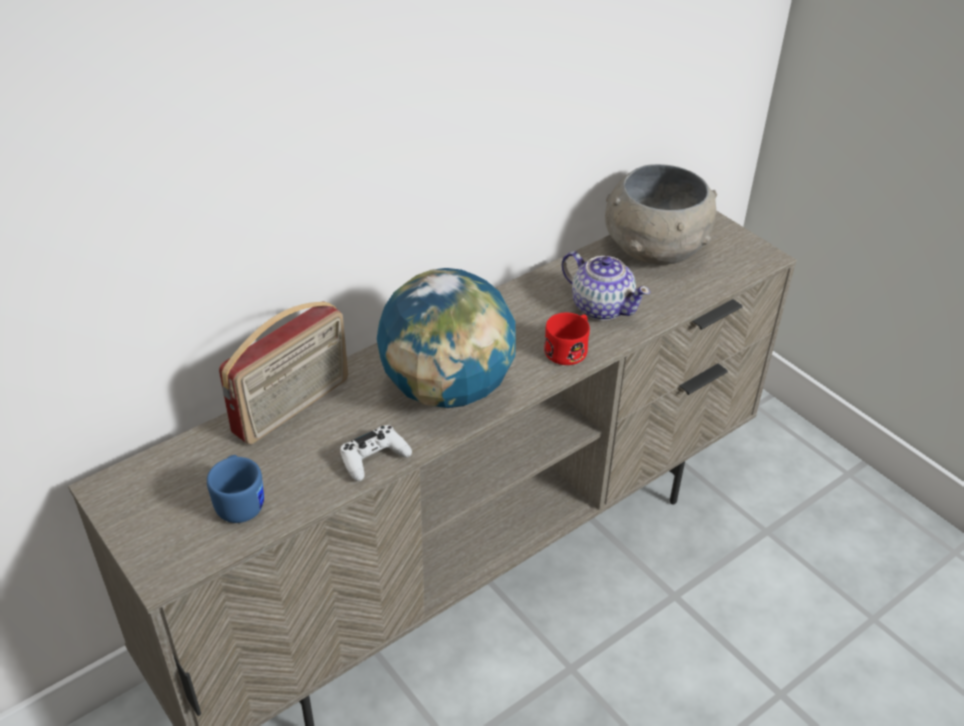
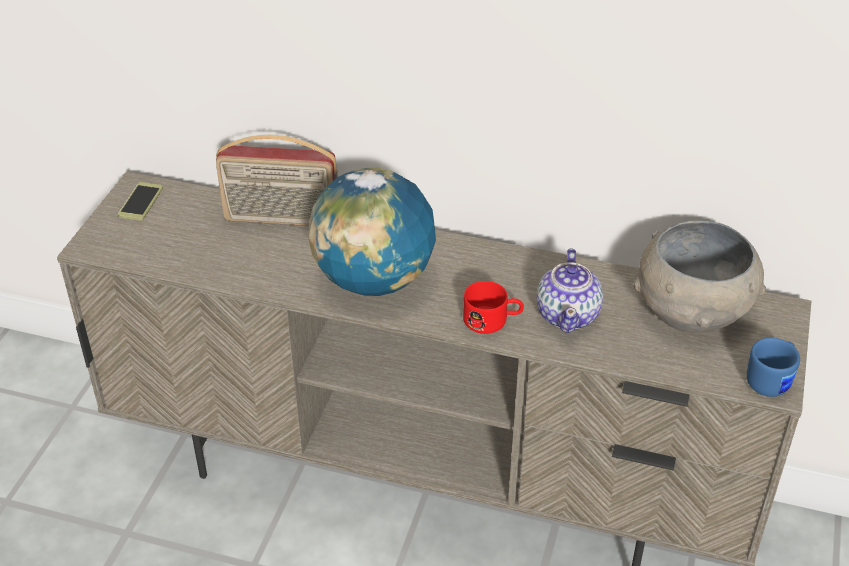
camera: 55 degrees right, 0 degrees up
blue mug [207,455,264,523] -> blue mug moved to [747,338,800,397]
white game controller [340,425,412,481] -> none
none -> phone [118,182,163,221]

